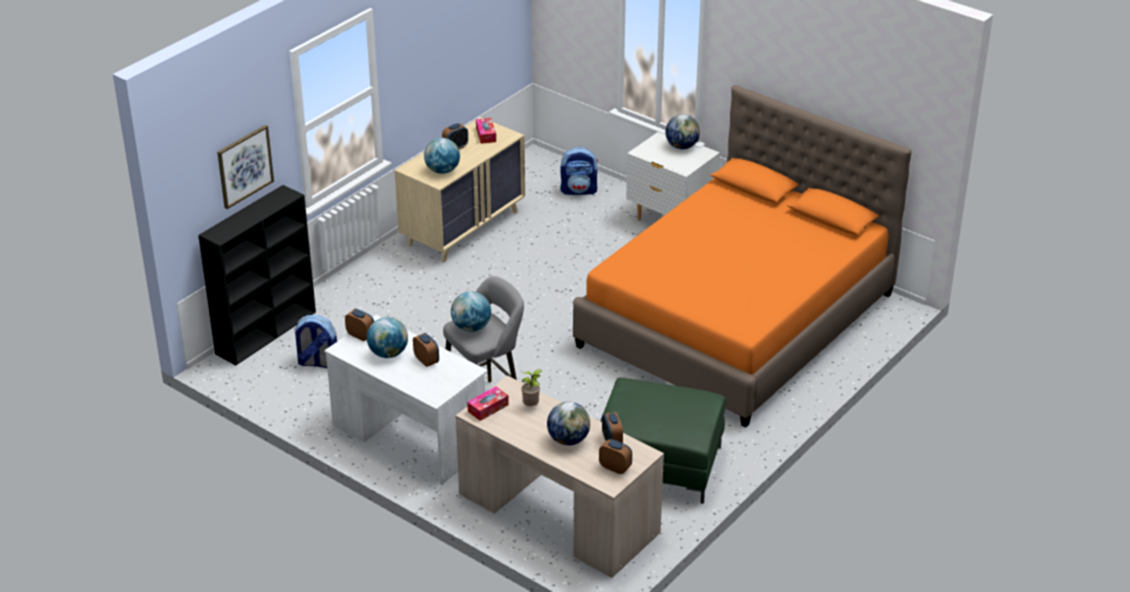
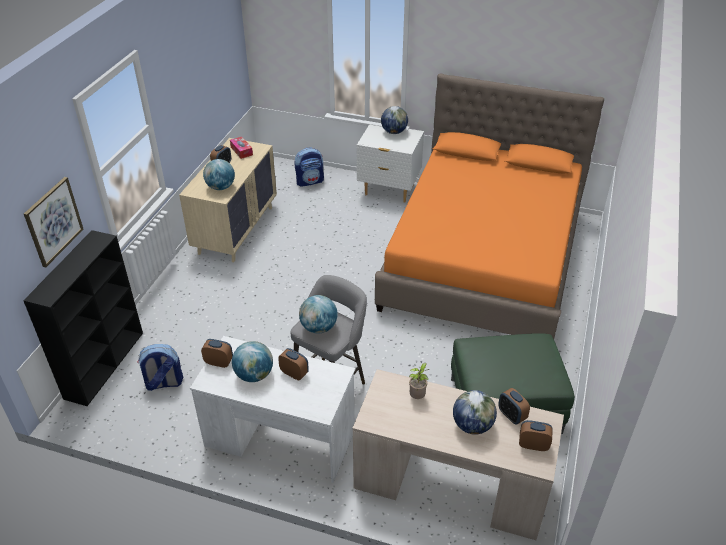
camera: 20 degrees left, 5 degrees up
tissue box [467,386,509,421] -> none

